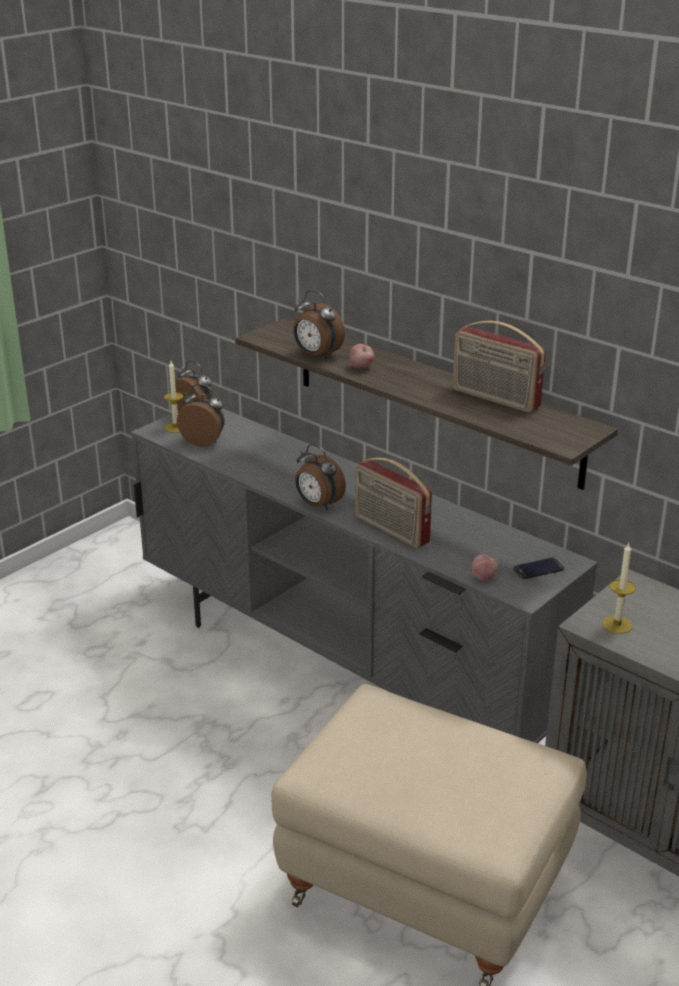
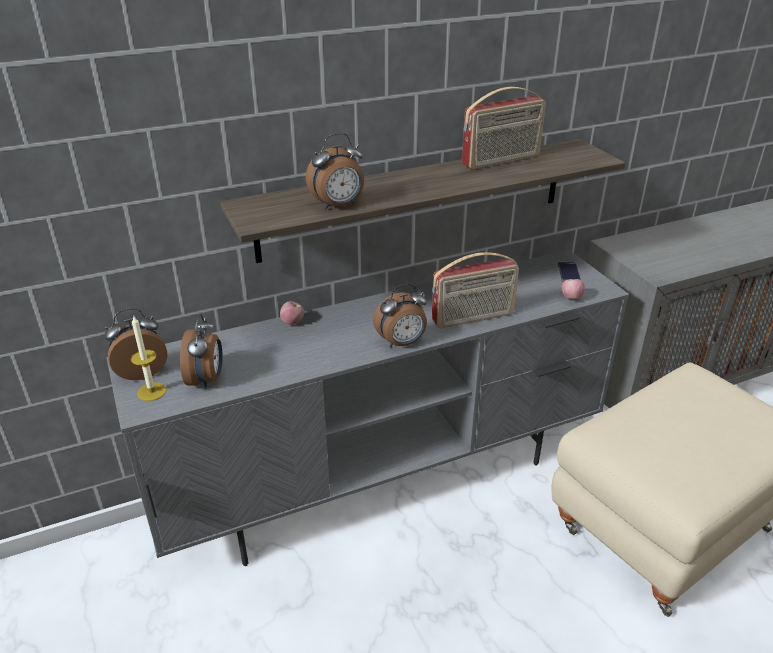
camera: 65 degrees left, 5 degrees up
alarm clock [177,384,225,447] -> alarm clock turned 135 degrees clockwise [180,314,223,389]
apple [349,344,374,368] -> apple moved to [280,301,305,325]
candle [602,543,636,634] -> none

